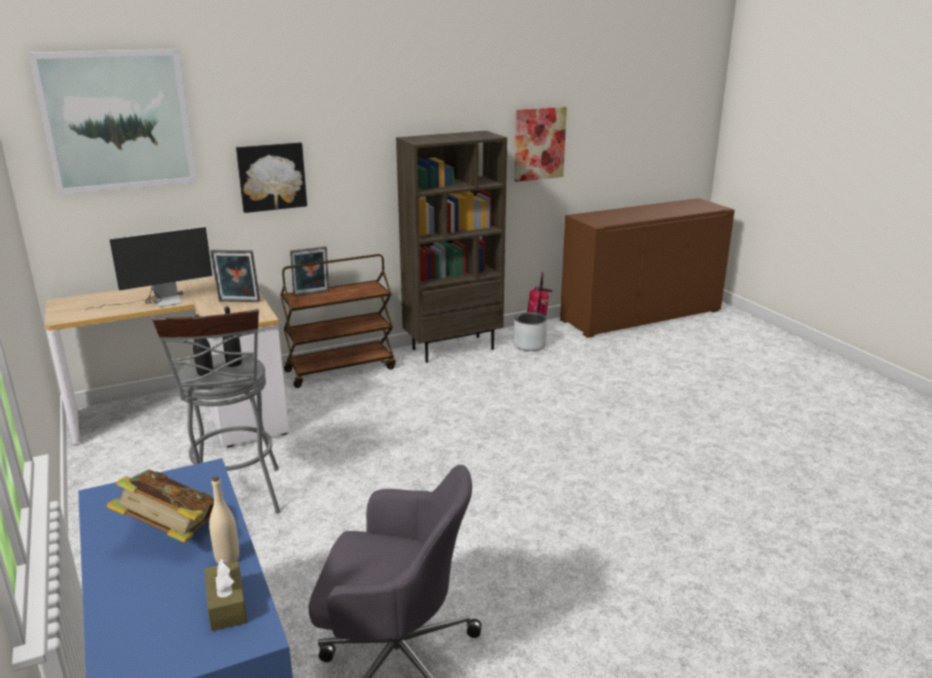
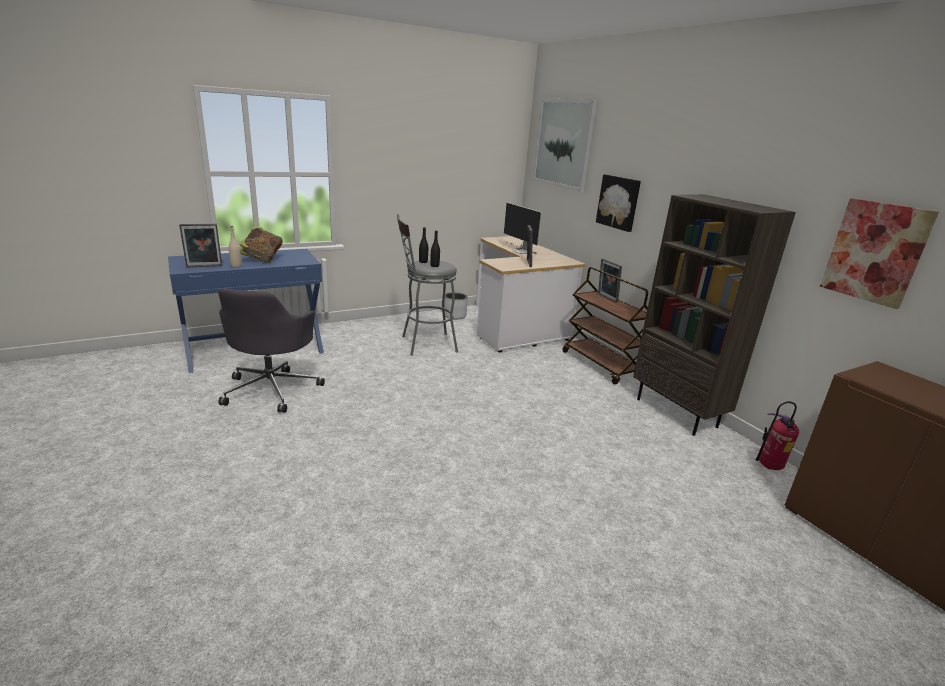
camera: 85 degrees right, 0 degrees up
brown tissue box [205,558,247,631] -> picture frame [179,224,222,267]
grey planter [513,312,548,351] -> grey planter moved to [444,292,468,319]

